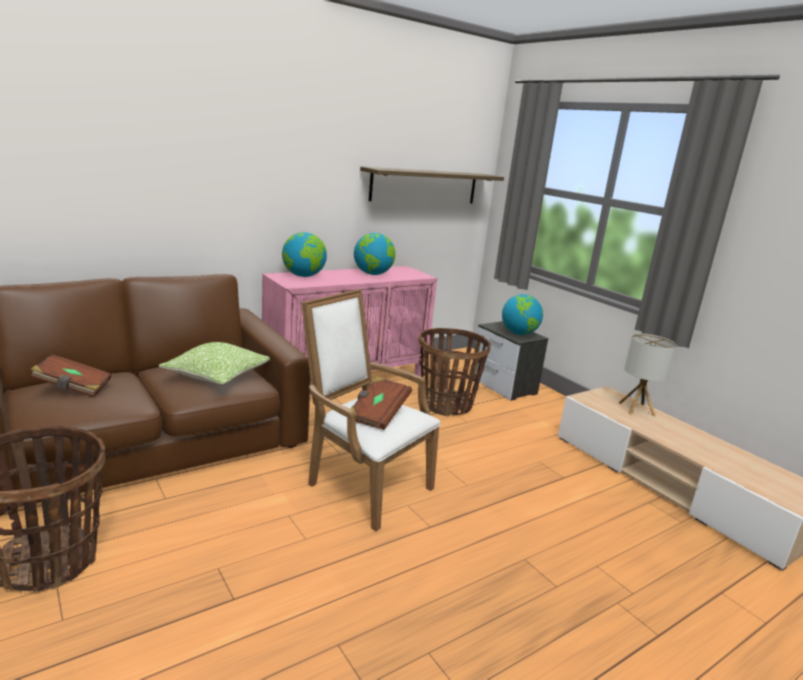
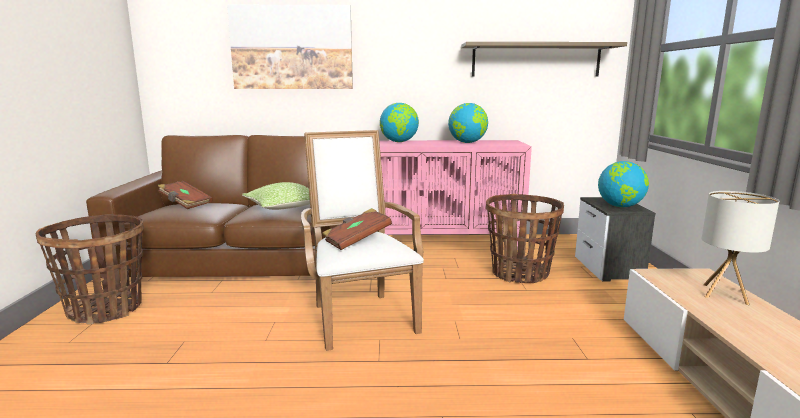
camera: 35 degrees right, 5 degrees down
none -> picture [227,5,353,89]

